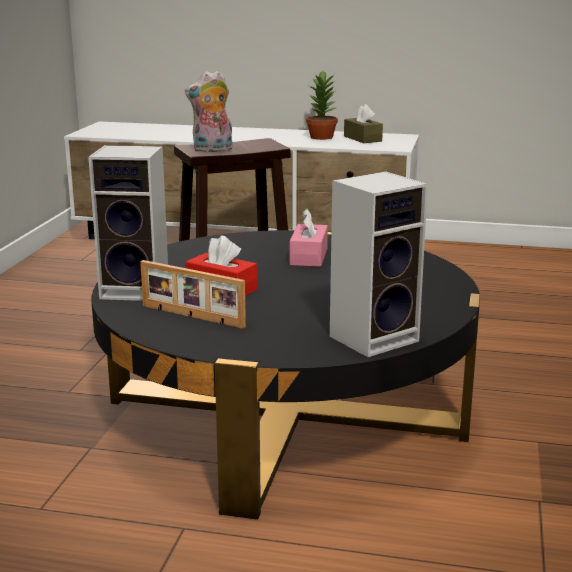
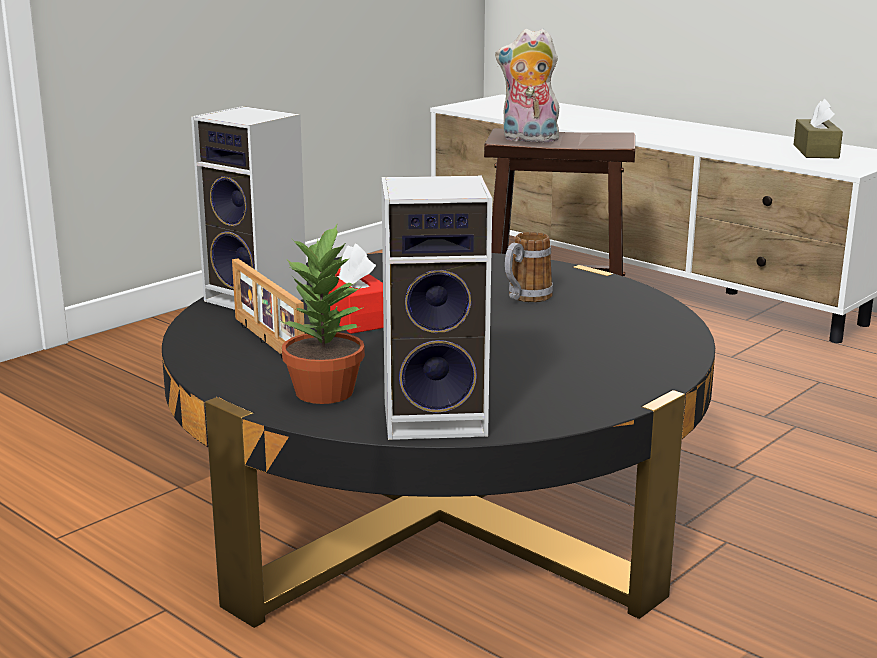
camera: 30 degrees right, 0 degrees up
pink tissue box [290,208,328,267] -> mug [505,232,553,302]
potted plant [306,70,338,140] -> potted plant moved to [281,224,365,404]

